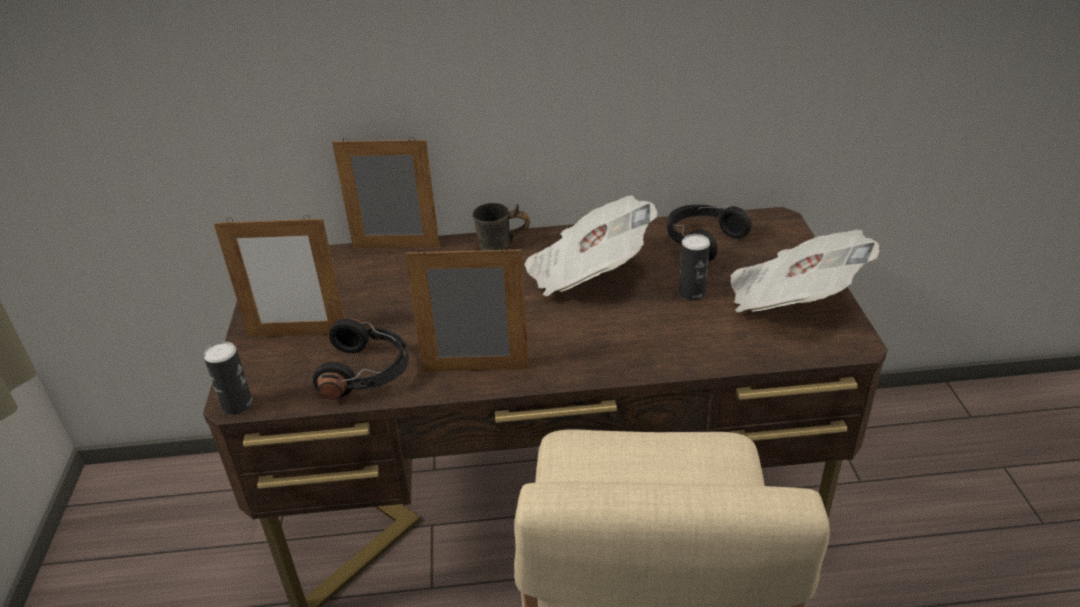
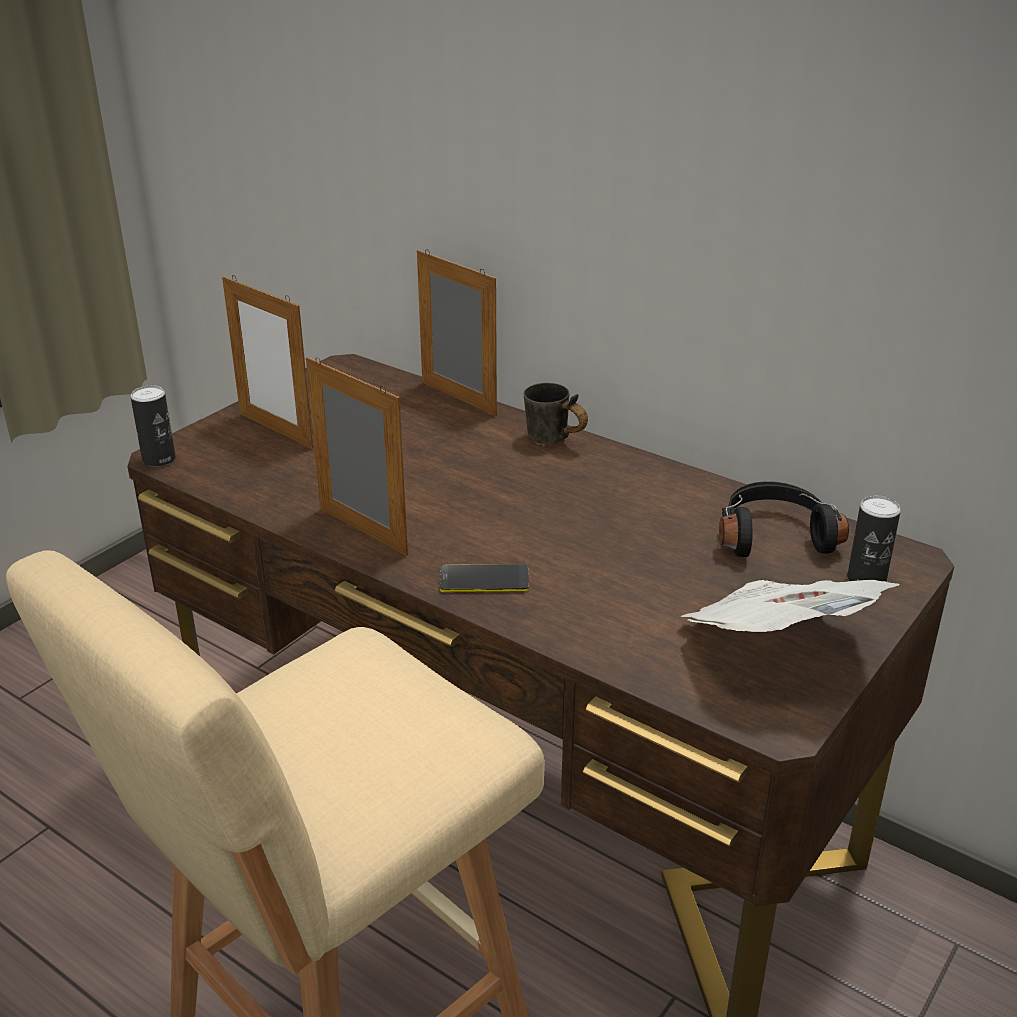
camera: 40 degrees right, 5 degrees down
black headphones [313,318,409,400] -> none
newspaper [524,195,657,297] -> none
can [678,234,710,300] -> can moved to [847,496,901,582]
none -> phone [440,564,529,592]

